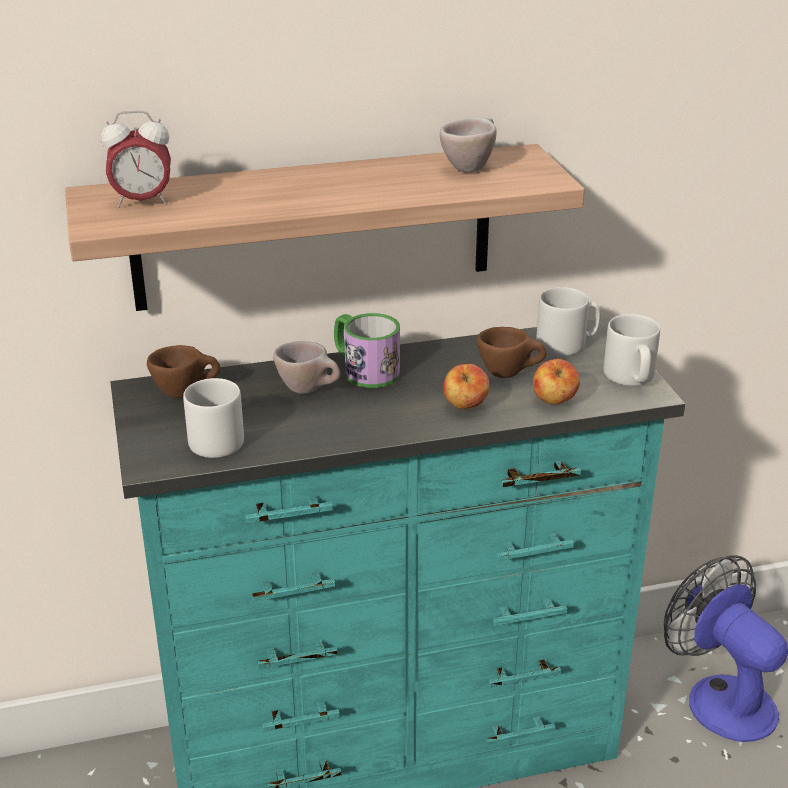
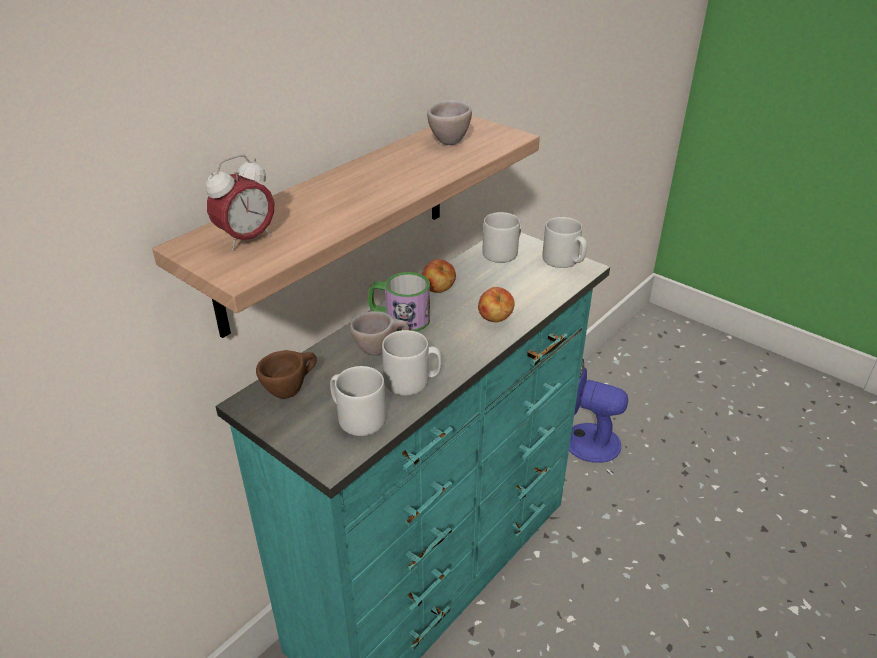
camera: 35 degrees left, 5 degrees up
brown cup [477,327,546,378] -> none
apple [533,359,580,405] -> apple moved to [422,259,456,293]
none -> grey mug [382,330,442,396]

